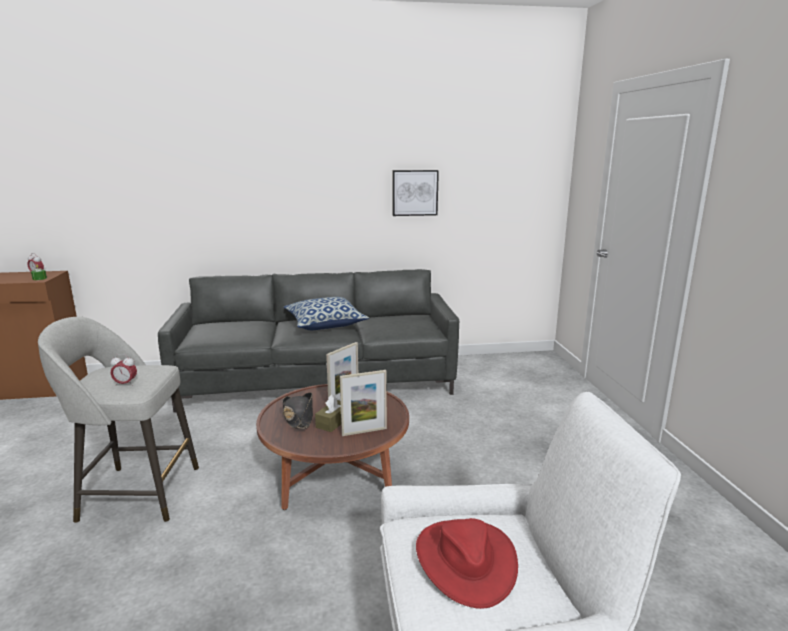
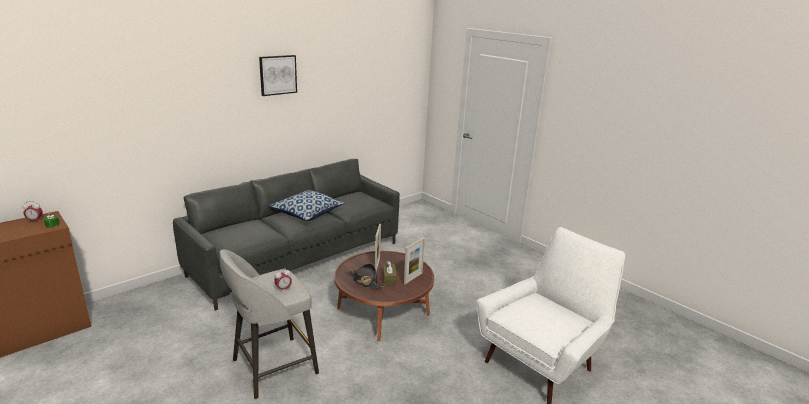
camera: 35 degrees left, 5 degrees up
picture [393,170,439,216] -> picture moved to [259,55,297,96]
red hat [416,518,518,609] -> none

